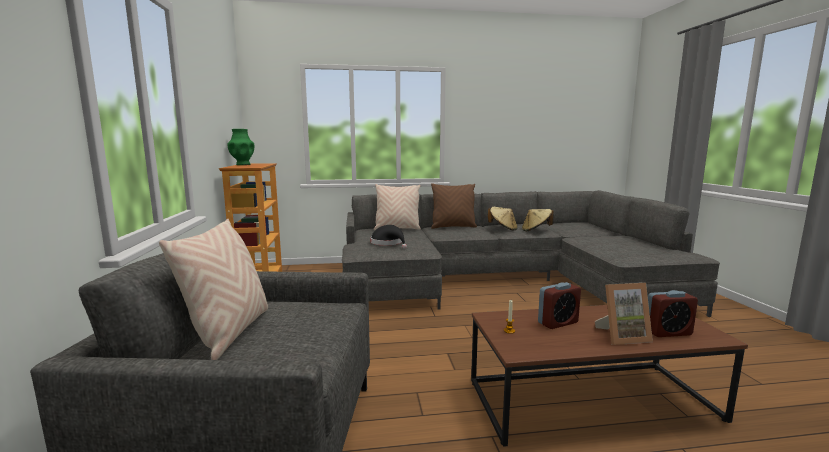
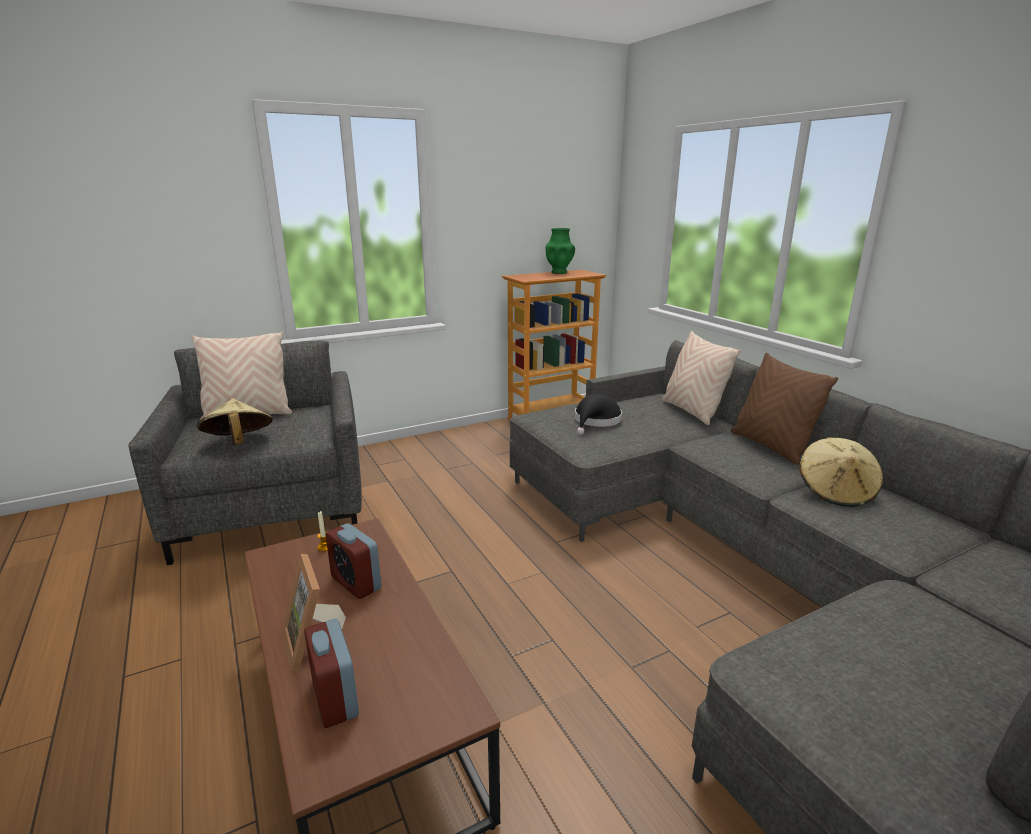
camera: 70 degrees right, 10 degrees up
beige hat [522,209,554,231] -> beige hat moved to [197,398,273,445]

